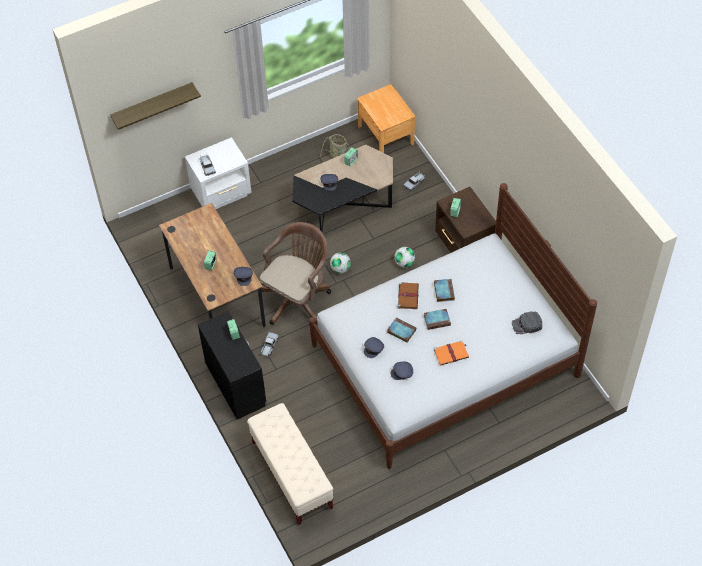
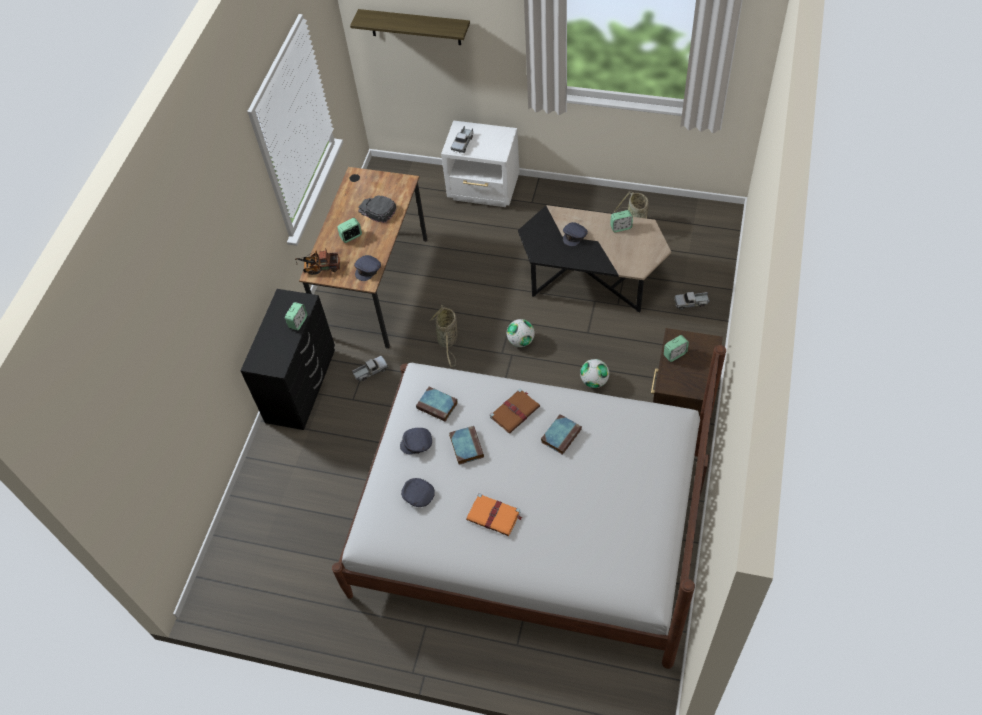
camera: 45 degrees right, 0 degrees up
beige bench [247,403,334,525] -> none
brown office chair [259,222,331,325] -> basket [430,305,457,367]
brown nightstand [357,84,415,153] -> none
book [424,309,451,330] -> book moved to [416,387,458,422]
black cap [512,311,542,334] -> black cap moved to [358,195,397,223]
none -> toy truck [295,250,340,275]

